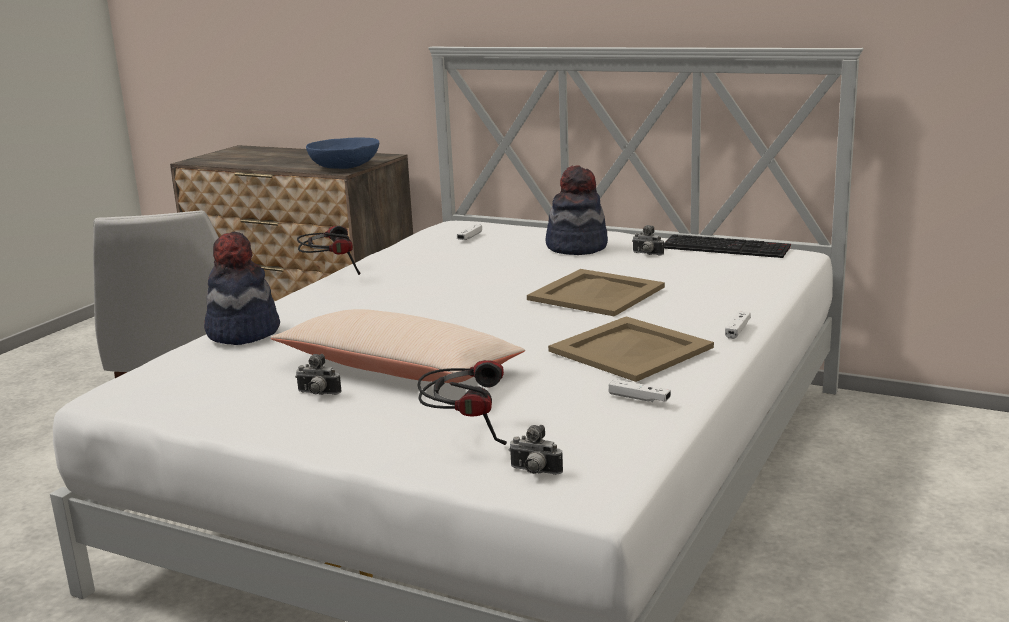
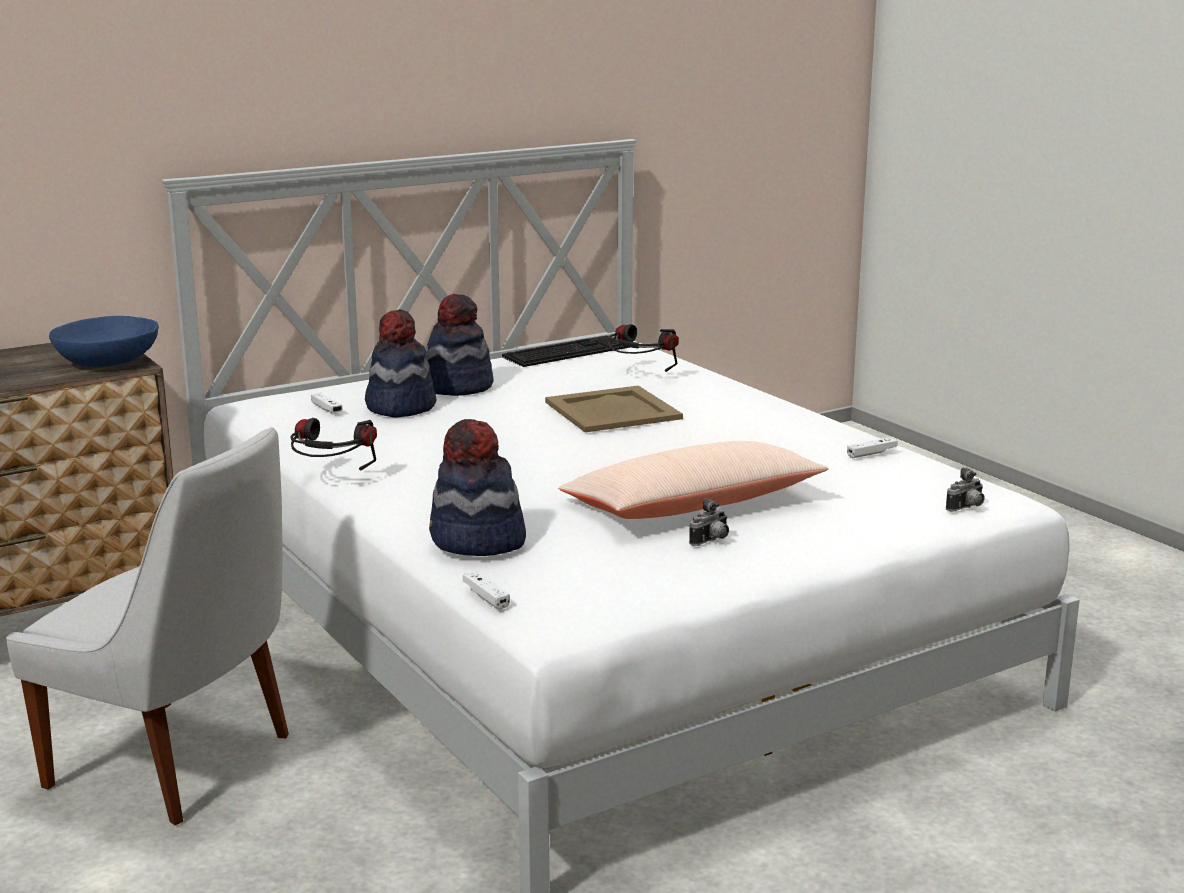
camera: 60 degrees left, 0 degrees up
headphones [418,360,507,445] -> headphones moved to [608,324,679,372]
beige tray [548,316,714,382] -> none
camera [632,225,664,255] -> none
white game controller [725,311,751,339] -> white game controller moved to [463,571,510,609]
none -> hat [365,309,436,417]

